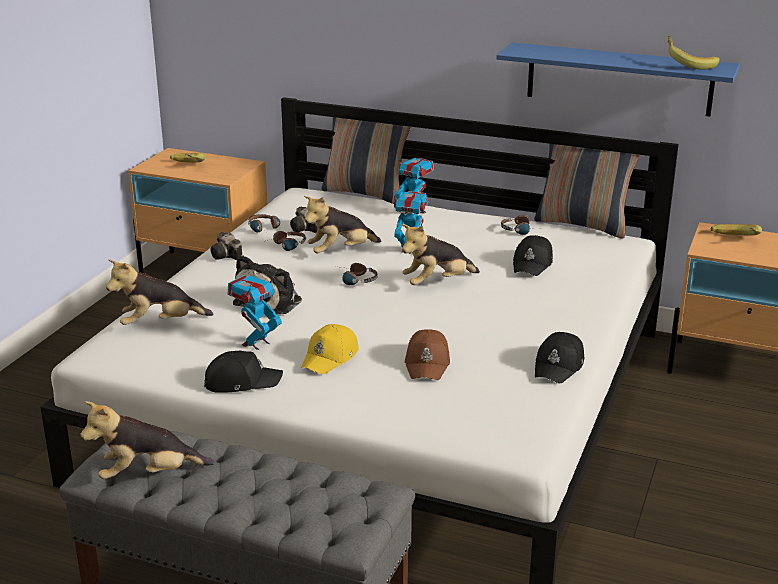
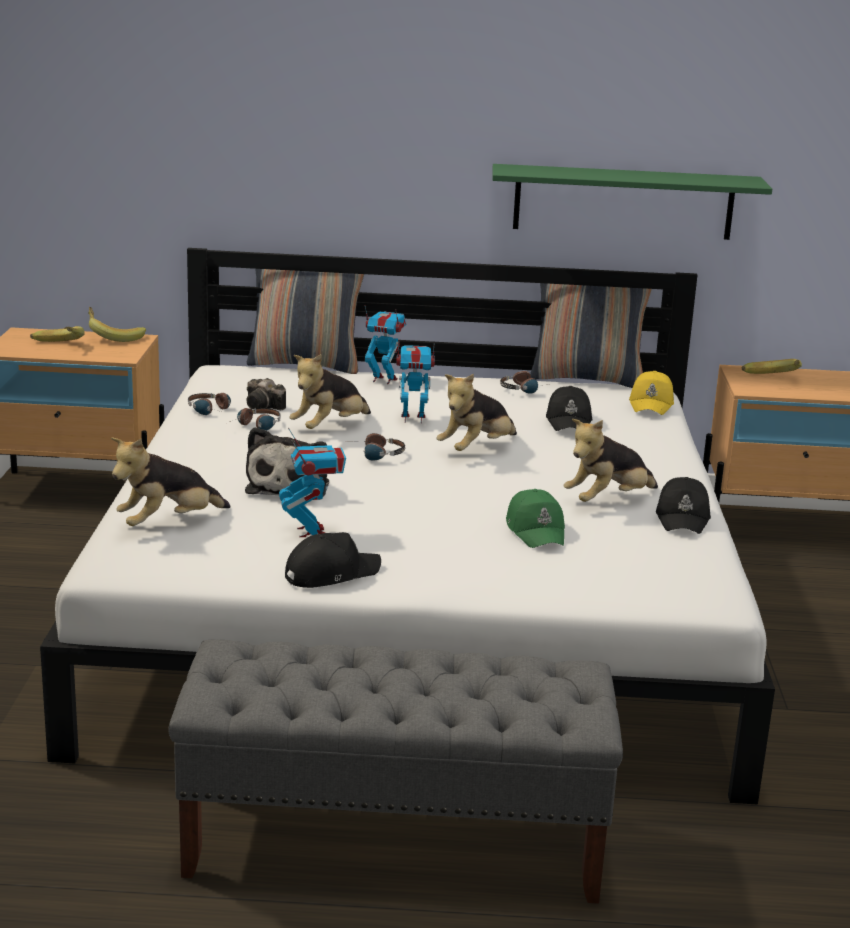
camera: 20 degrees left, 5 degrees down
plush toy [80,401,214,479] -> plush toy moved to [563,419,658,502]
camera [210,232,242,260] -> none
toy robot [228,270,282,350] -> toy robot turned 150 degrees clockwise [279,428,346,537]
yellow cap [301,324,359,374] -> yellow cap moved to [629,371,674,415]
brown cap [405,329,450,380] -> green cap [506,489,565,548]
blue shelf [496,43,740,117] -> green shelf [492,164,772,240]
banana [668,36,720,70] -> banana moved to [88,307,146,342]

